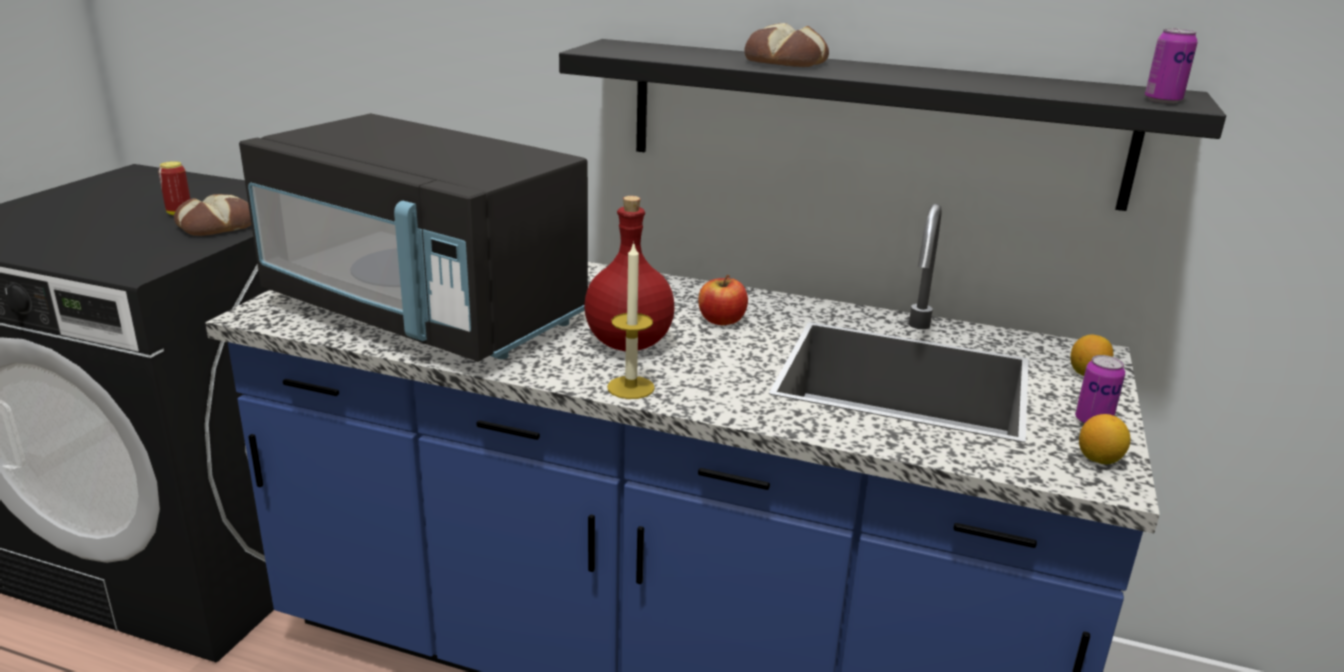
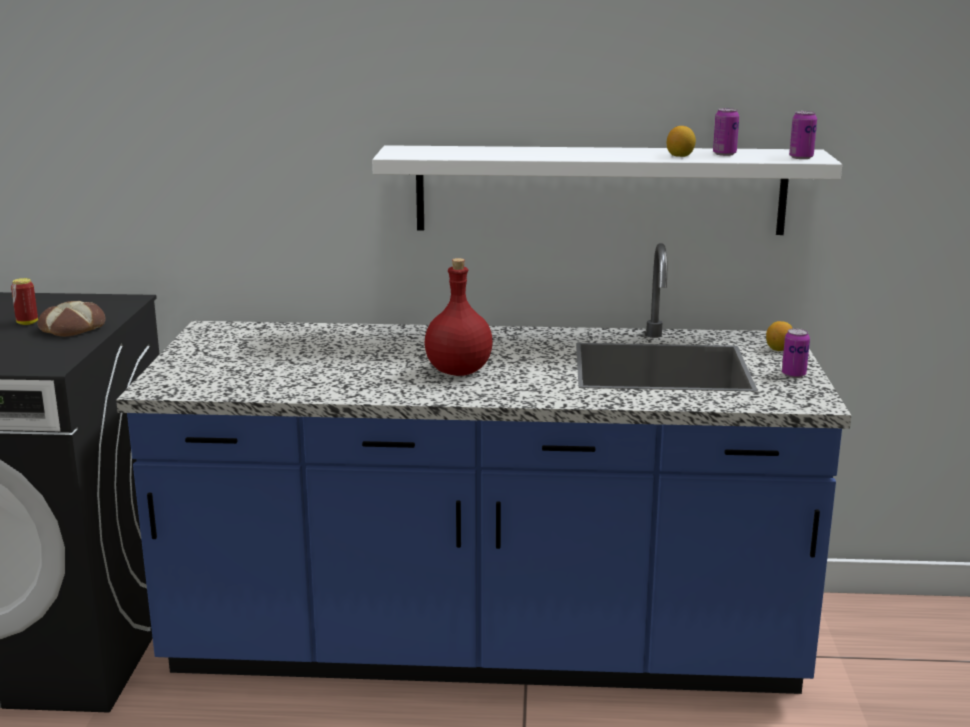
camera: 15 degrees left, 5 degrees down
black microwave [239,113,588,362] -> none
black shelf [559,39,1226,211] -> white shelf [372,145,842,235]
candle [607,242,655,399] -> none
apple [698,275,748,325] -> none
bread [744,23,829,67] -> none
lemon [1079,414,1130,464] -> lemon moved to [667,126,696,157]
none -> can [713,108,739,156]

